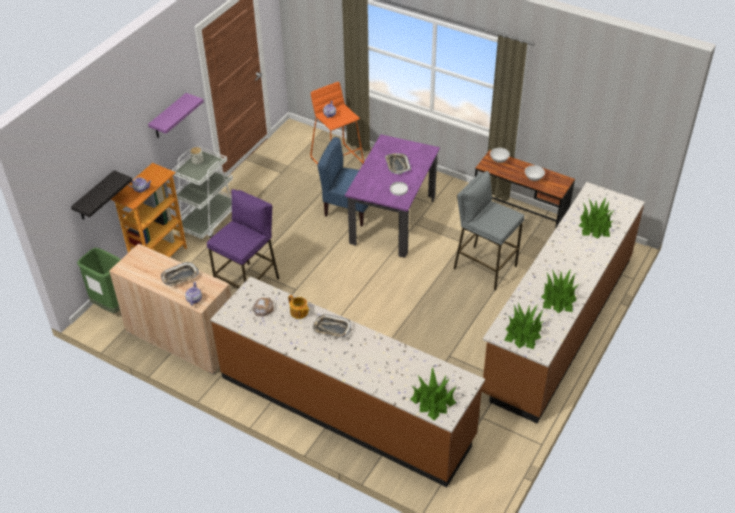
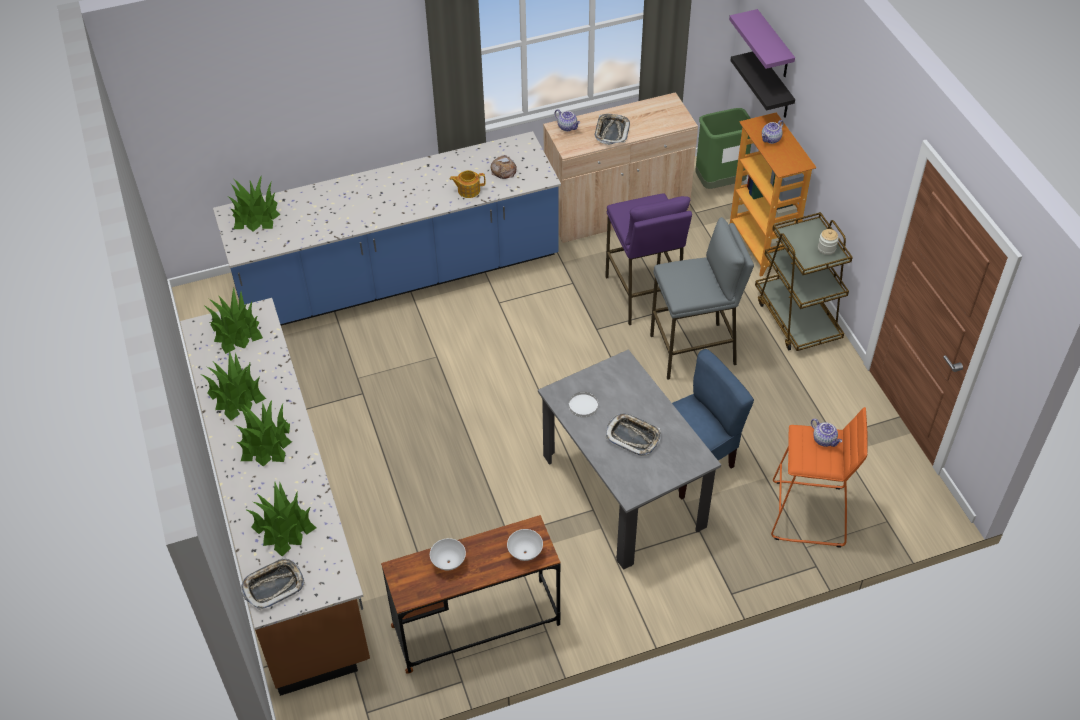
camera: 130 degrees right, 5 degrees up
purple shelf [148,93,204,138] -> purple shelf moved to [729,9,795,77]
white cart [172,146,233,239] -> brown cart [755,212,853,351]
brown counter [210,276,485,487] -> blue counter [213,131,561,326]
tray [312,314,351,338] -> tray moved to [241,557,305,610]
purple dining table [345,134,440,258] -> grey dining table [538,349,721,570]
grey stool [453,171,525,291] -> grey stool moved to [650,217,754,380]
none -> potted plant [235,400,292,467]

